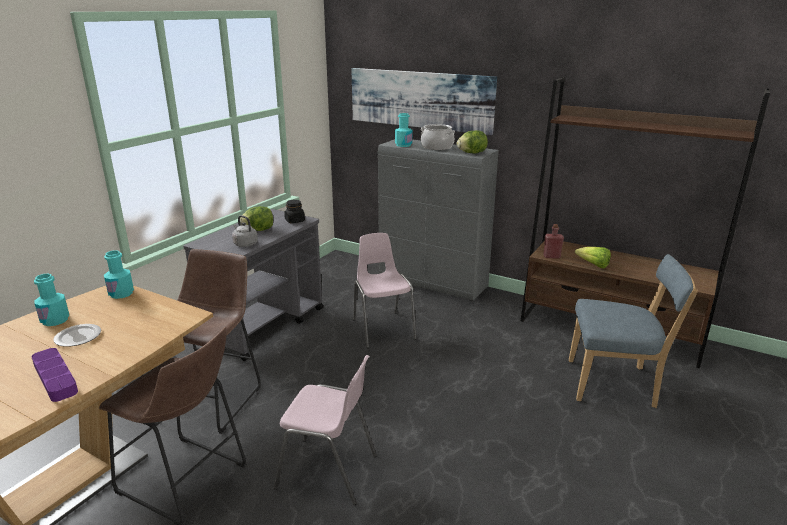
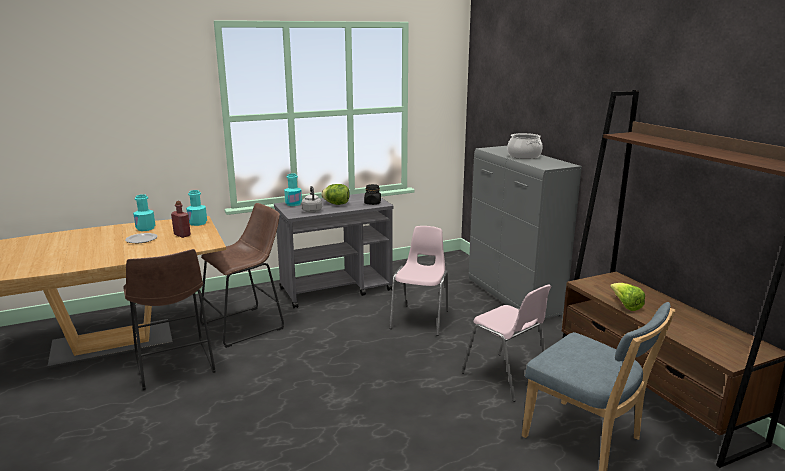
camera: 35 degrees right, 5 degrees down
purple tray [31,348,78,402] -> none
pink chair [274,355,377,505] -> pink chair moved to [462,285,552,402]
picture [351,68,497,135] -> none
turquoise bottle [395,113,412,147] -> turquoise bottle moved to [284,174,302,206]
lettuce [456,130,488,153] -> none
red bottle [543,224,564,259] -> red bottle moved to [171,201,191,238]

